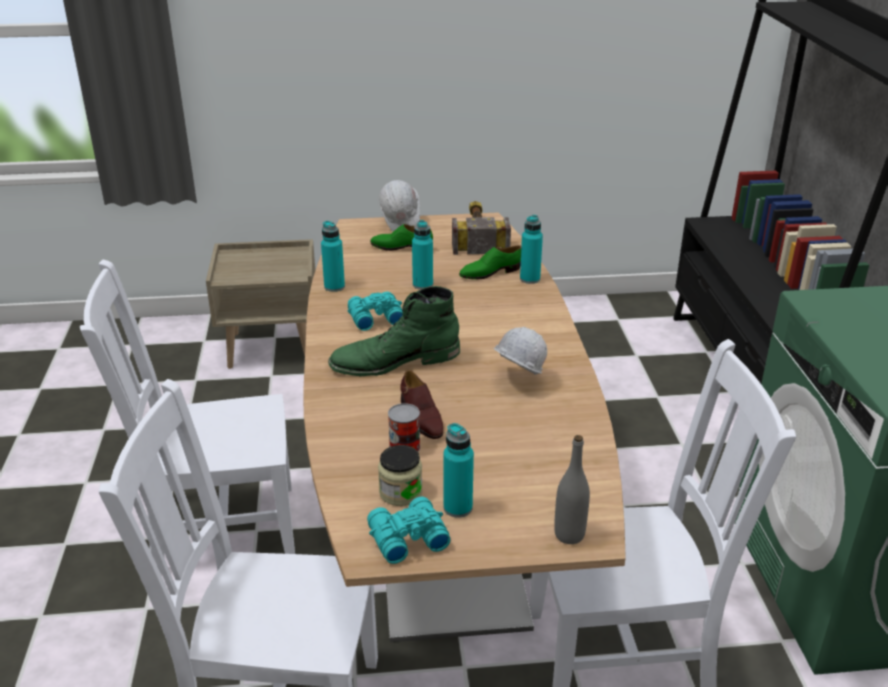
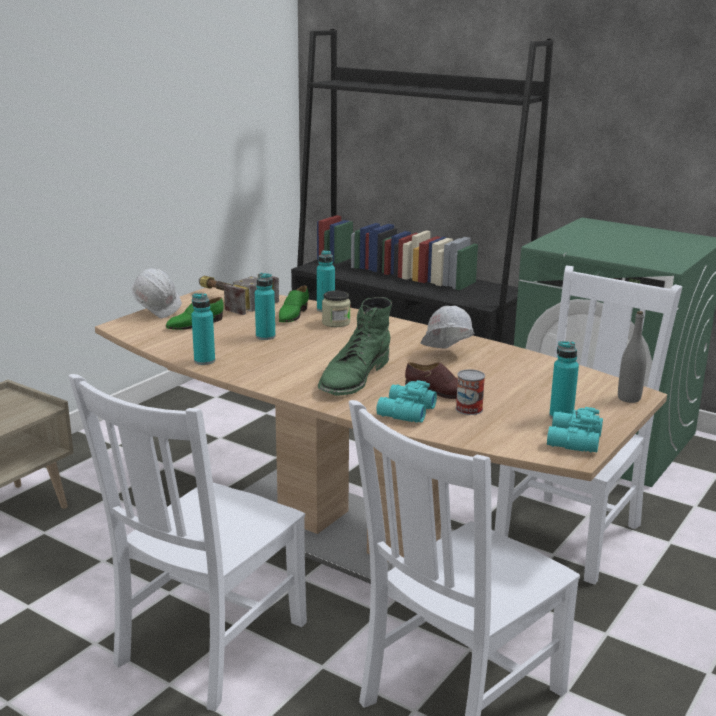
camera: 50 degrees left, 10 degrees down
turquoise binoculars [347,292,403,331] -> turquoise binoculars moved to [376,380,437,423]
jar [378,445,423,506] -> jar moved to [322,290,351,327]

